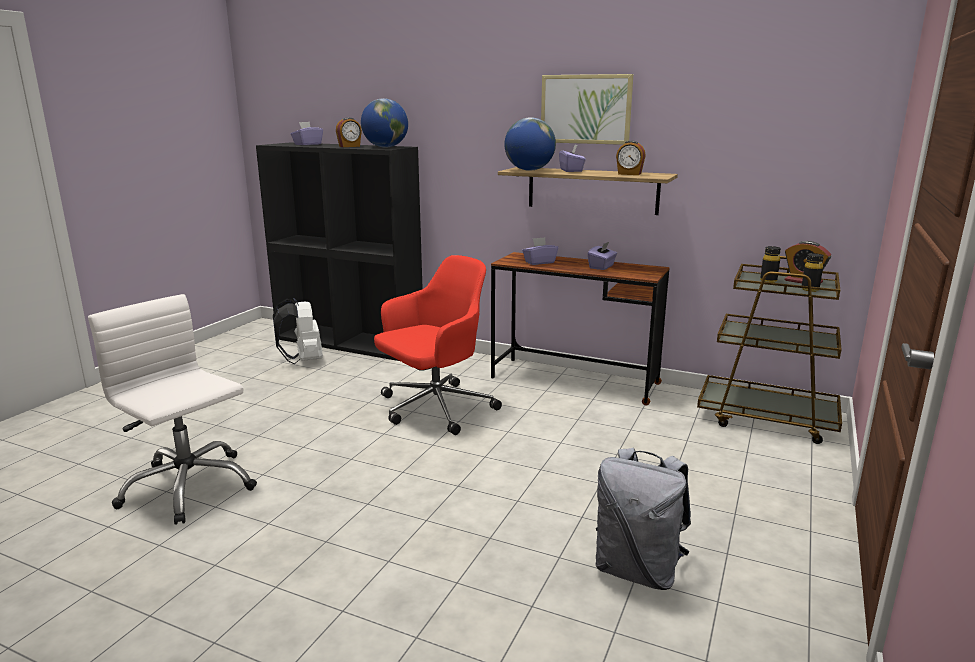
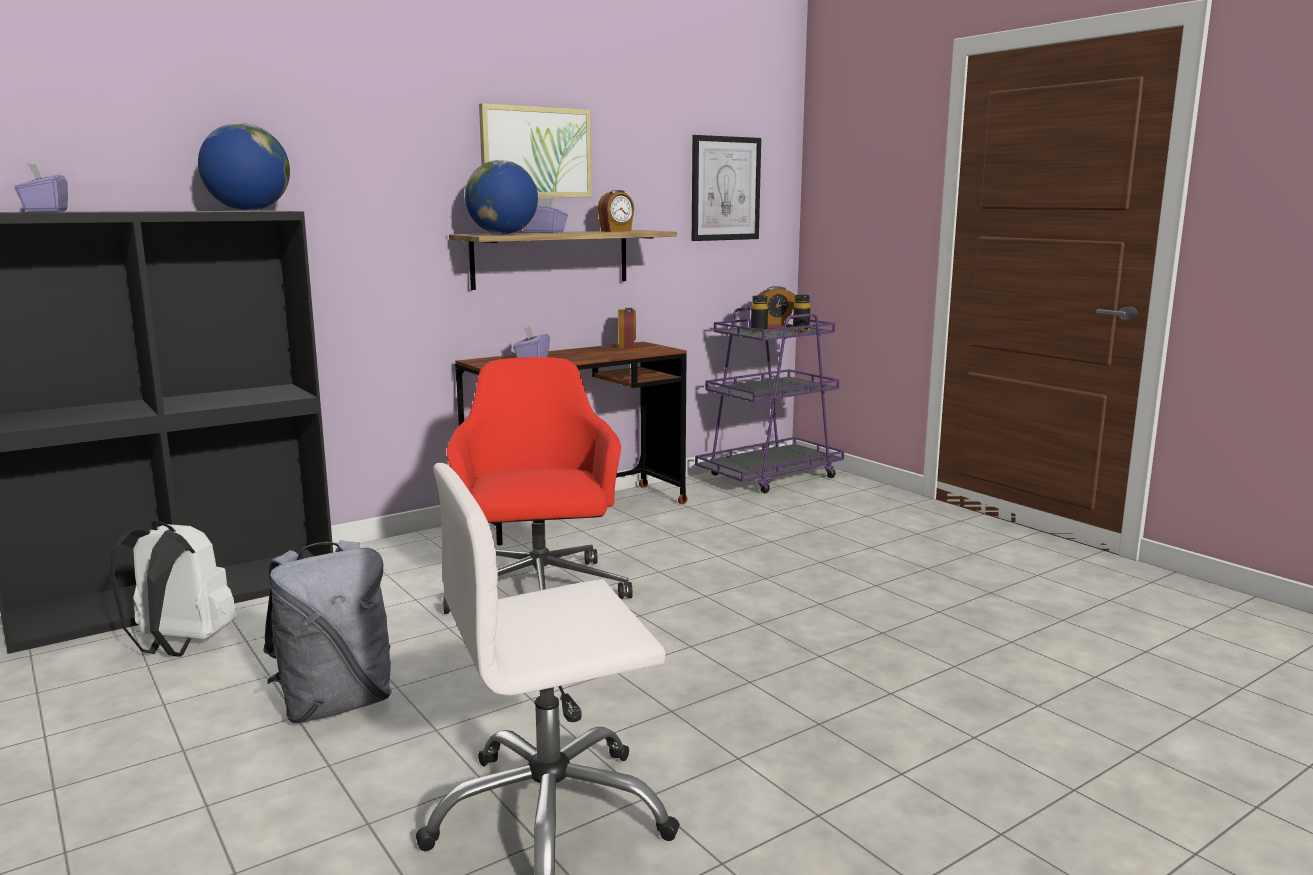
camera: 60 degrees left, 5 degrees down
alarm clock [336,117,362,147] -> alarm clock moved to [618,308,636,348]
purple tissue box [588,241,617,270] -> none
grey backpack [596,448,691,590] -> grey backpack moved to [263,540,392,723]
brown cart [697,256,842,444] -> purple cart [695,307,844,493]
none -> picture [692,135,761,241]

